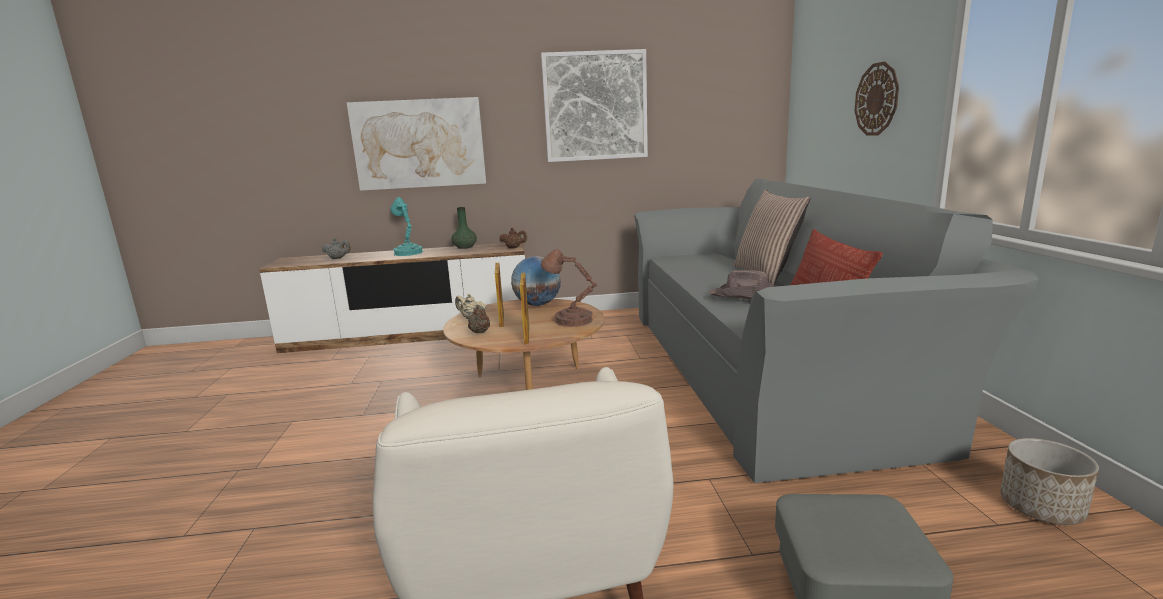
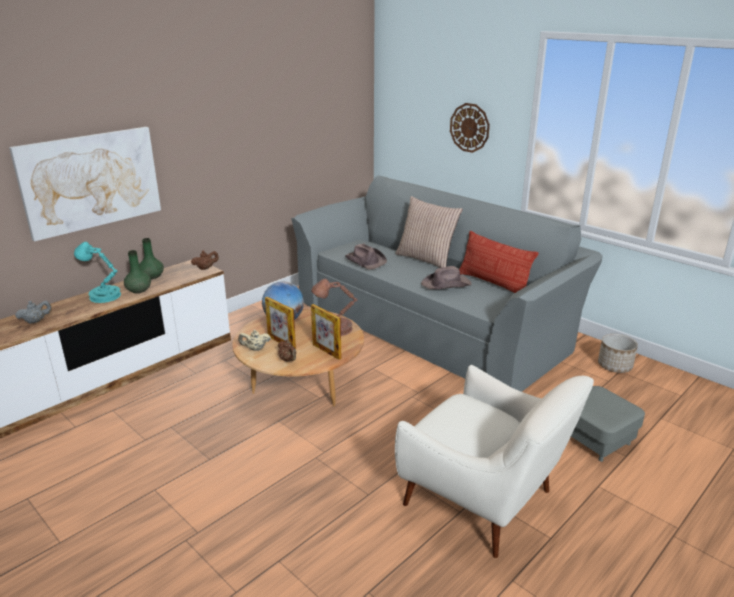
camera: 40 degrees left, 10 degrees up
picture [541,49,648,162] -> none
none -> green vase [124,250,151,293]
none -> brown hat [345,243,387,270]

